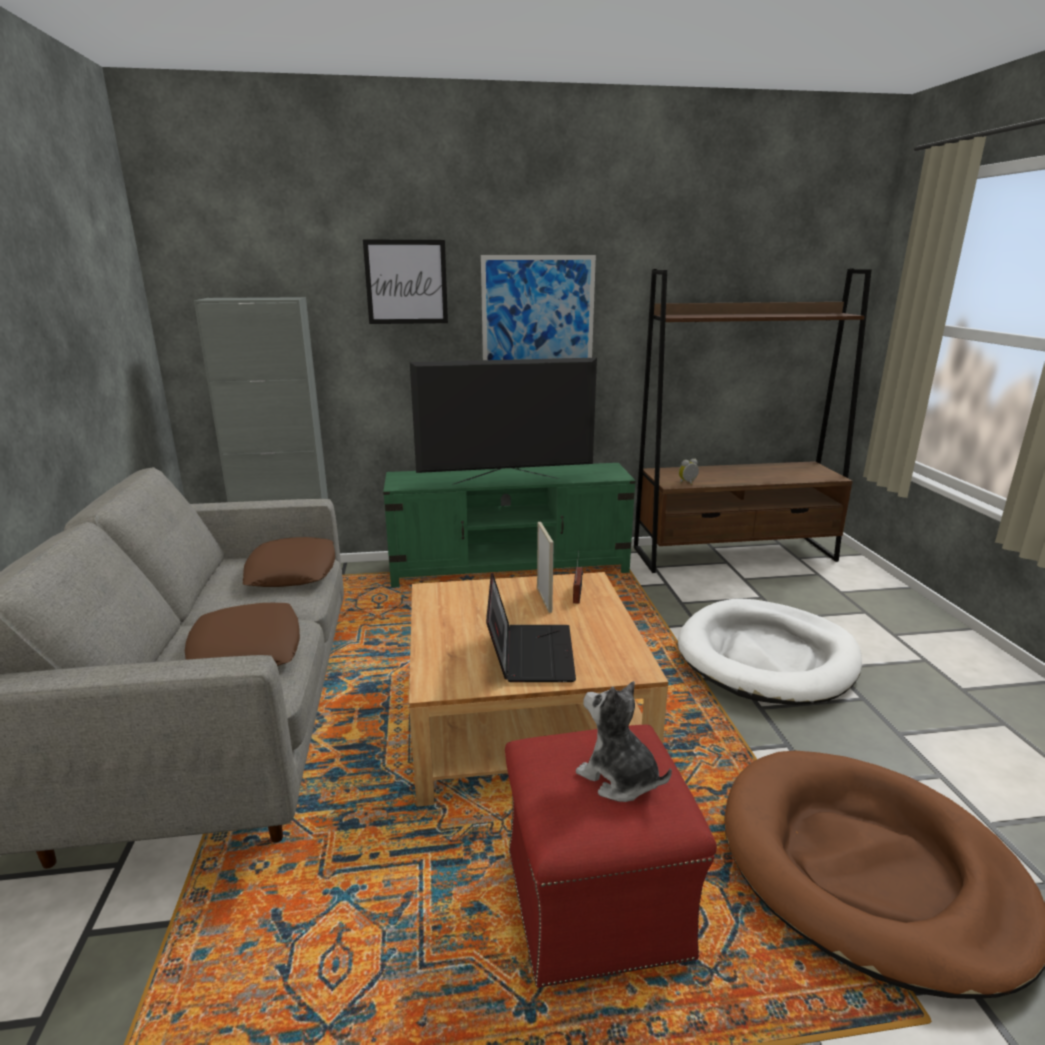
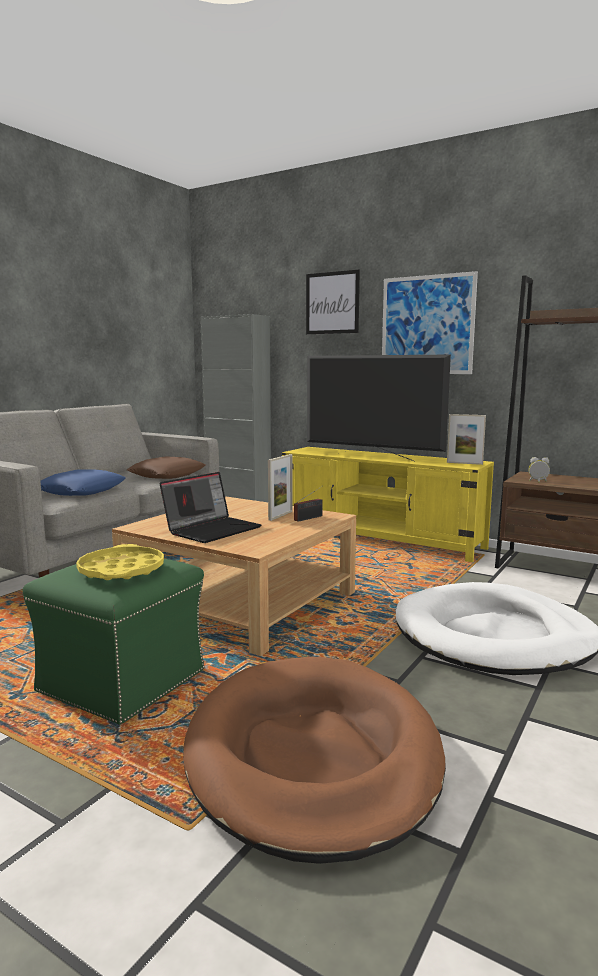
camera: 40 degrees right, 10 degrees down
brown pillow [185,603,300,666] -> blue pillow [40,469,126,496]
green tv stand [383,463,636,587] -> yellow tv stand [282,447,494,562]
red ottoman [505,725,717,988] -> green ottoman [23,559,204,725]
plush toy [576,681,672,802] -> yellow tray [76,544,164,580]
none -> picture frame [447,414,486,465]

